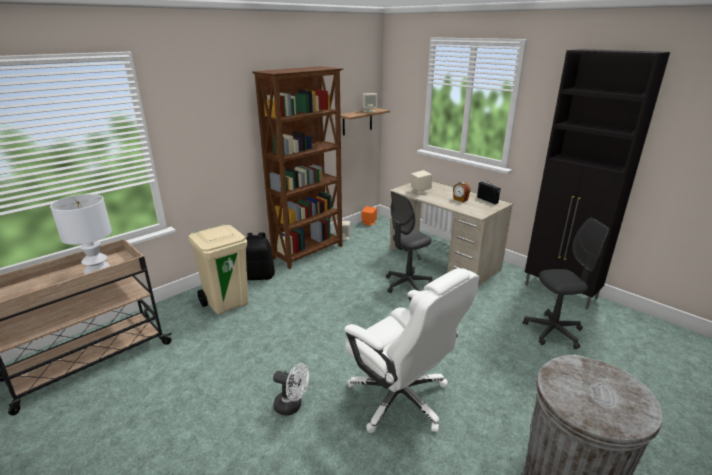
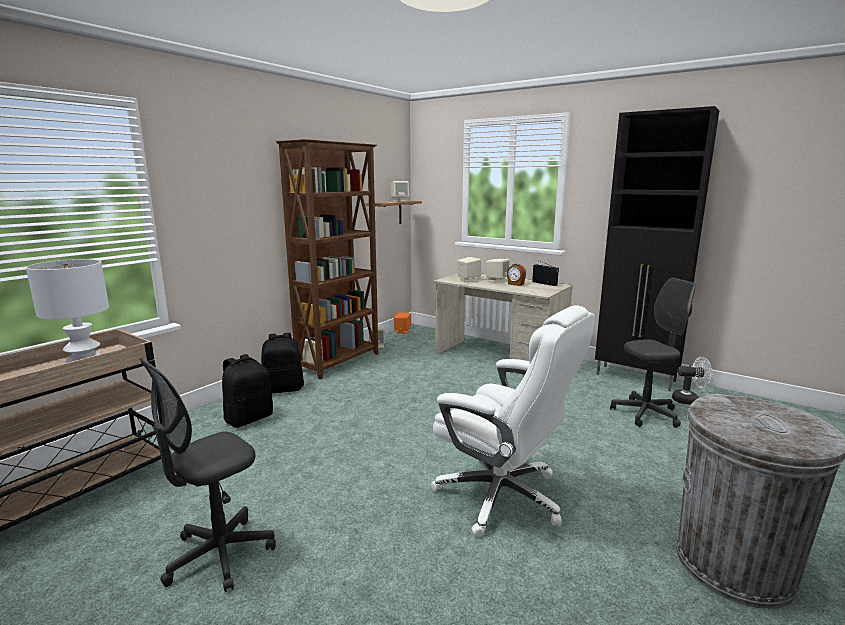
camera: 10 degrees left, 10 degrees down
beige trash can [189,225,248,315] -> black backpack [222,354,273,428]
white fan [273,363,309,415] -> white fan moved to [672,357,712,405]
grey office chair [386,192,432,293] -> grey office chair moved to [139,358,276,592]
none -> beige speaker [486,259,509,283]

